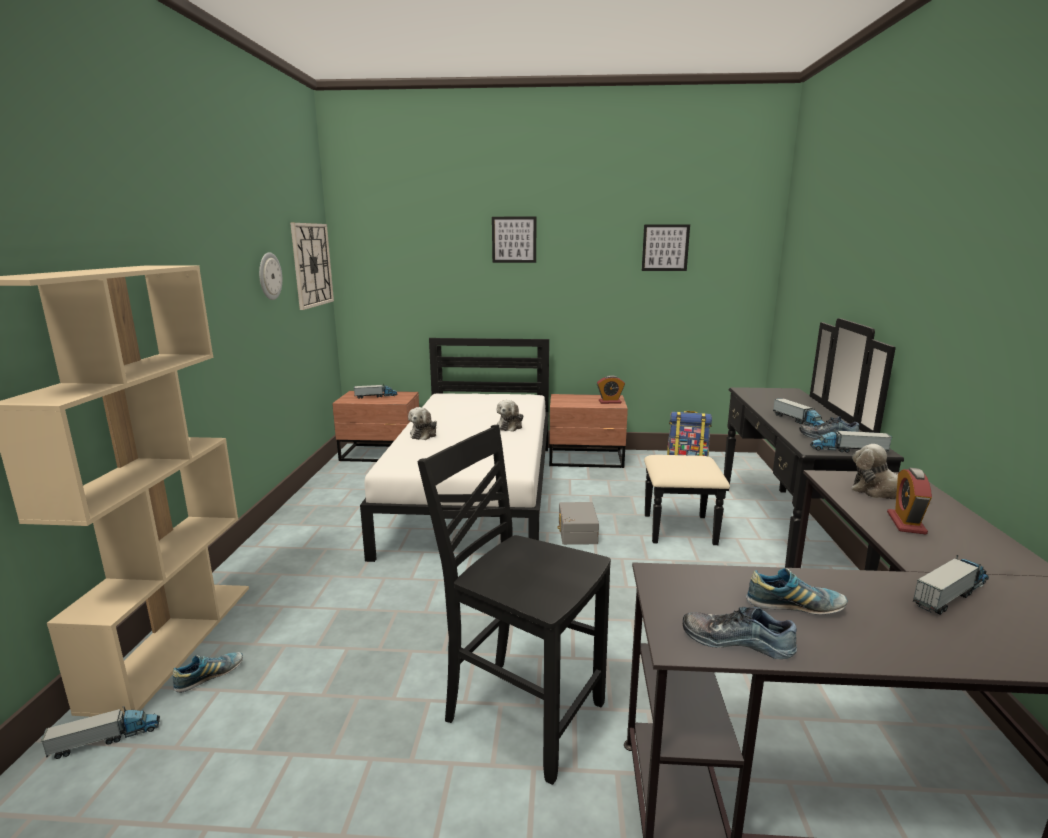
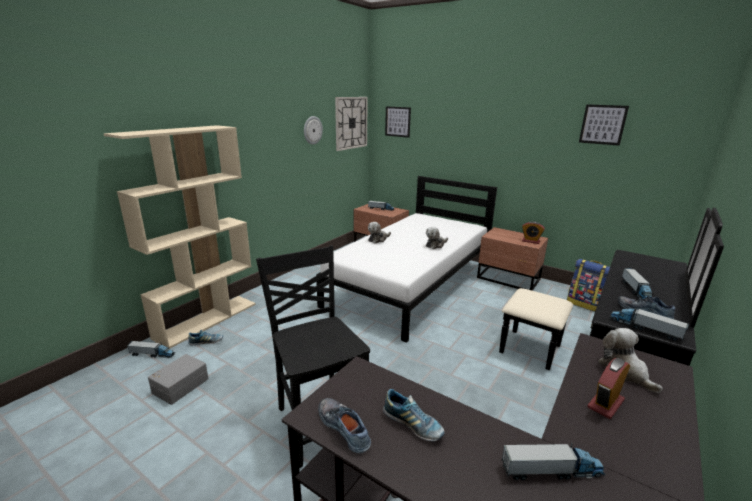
camera: 30 degrees right, 5 degrees up
picture [492,217,536,263] -> picture moved to [385,106,411,138]
grey storage box [557,502,599,545] -> grey storage box moved to [148,354,208,405]

